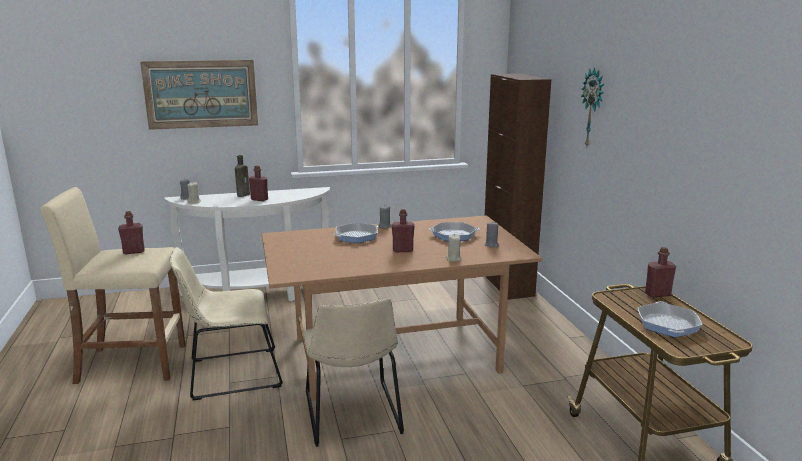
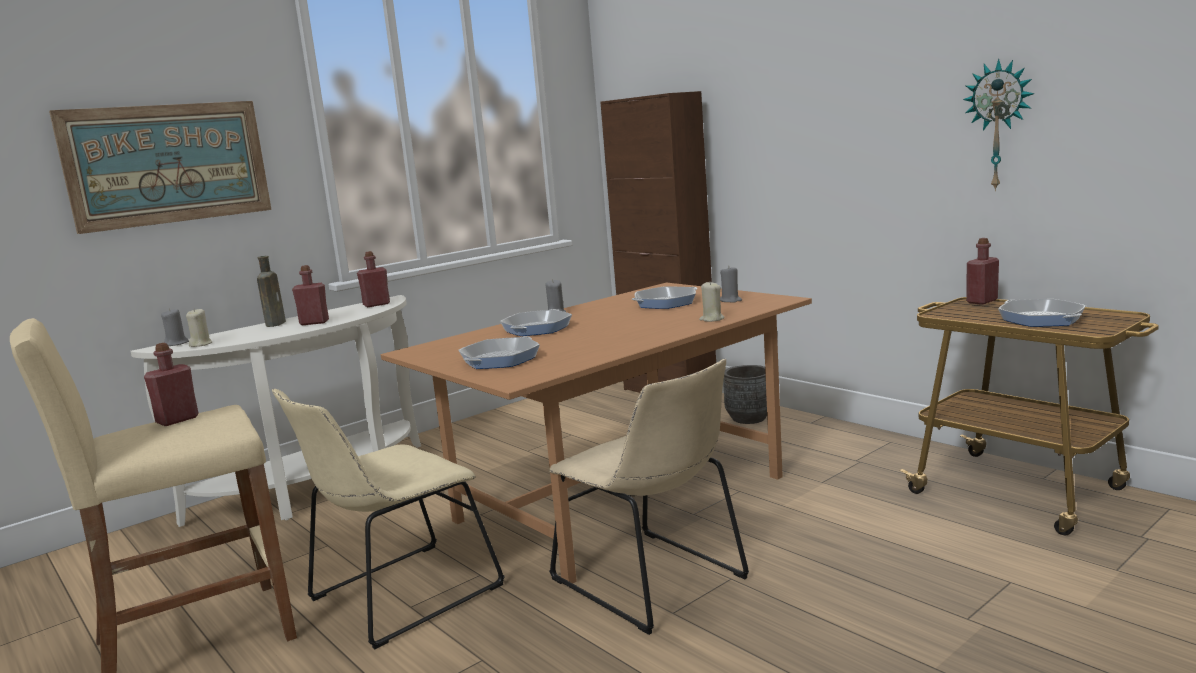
camera: 25 degrees left, 5 degrees down
red bottle [392,209,415,252] -> red bottle moved to [357,251,390,307]
wall clock [581,67,604,146] -> wall clock moved to [963,59,1035,191]
none -> frying pan [458,336,540,369]
none -> grey planter [723,365,767,424]

